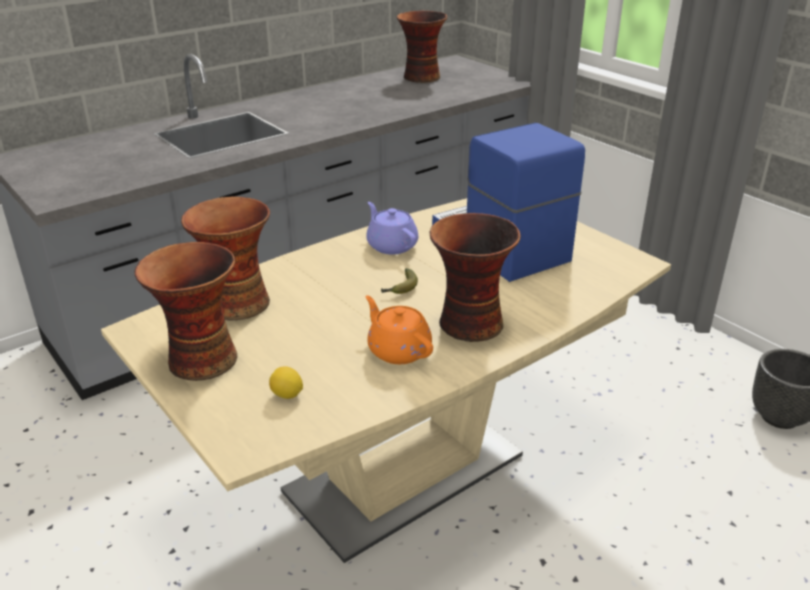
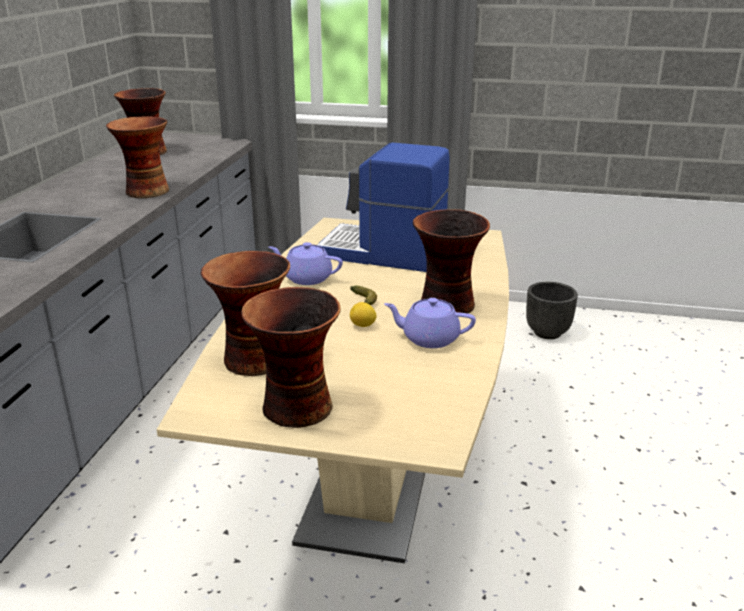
camera: 40 degrees left, 5 degrees down
lemon [269,366,303,399] -> lemon moved to [350,302,377,327]
orange teapot [365,295,433,364] -> purple teapot [384,298,476,348]
none -> vase [106,117,169,198]

